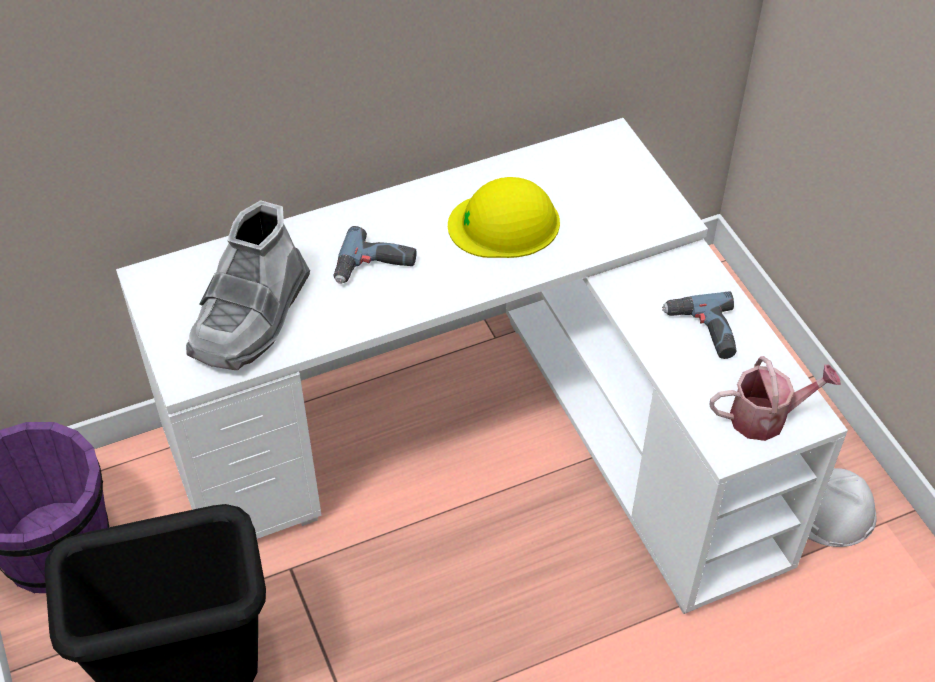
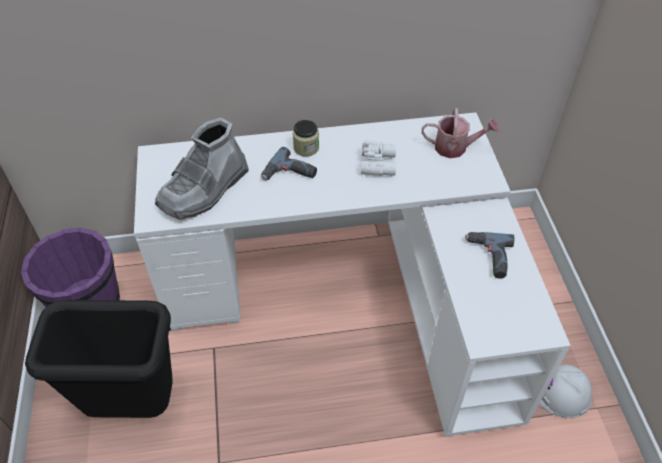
camera: 15 degrees right, 0 degrees up
yellow hard hat [448,177,560,258] -> white binoculars [361,140,396,176]
watering can [709,356,841,441] -> watering can moved to [422,108,499,158]
none -> jar [293,120,319,157]

